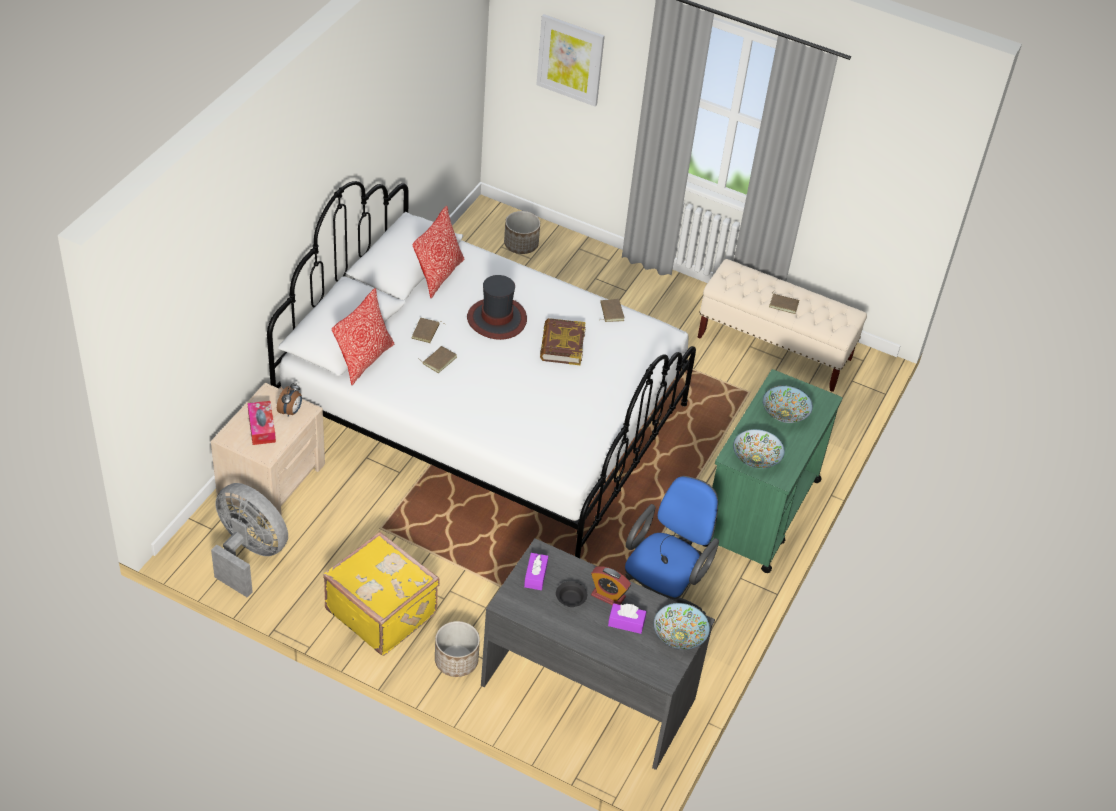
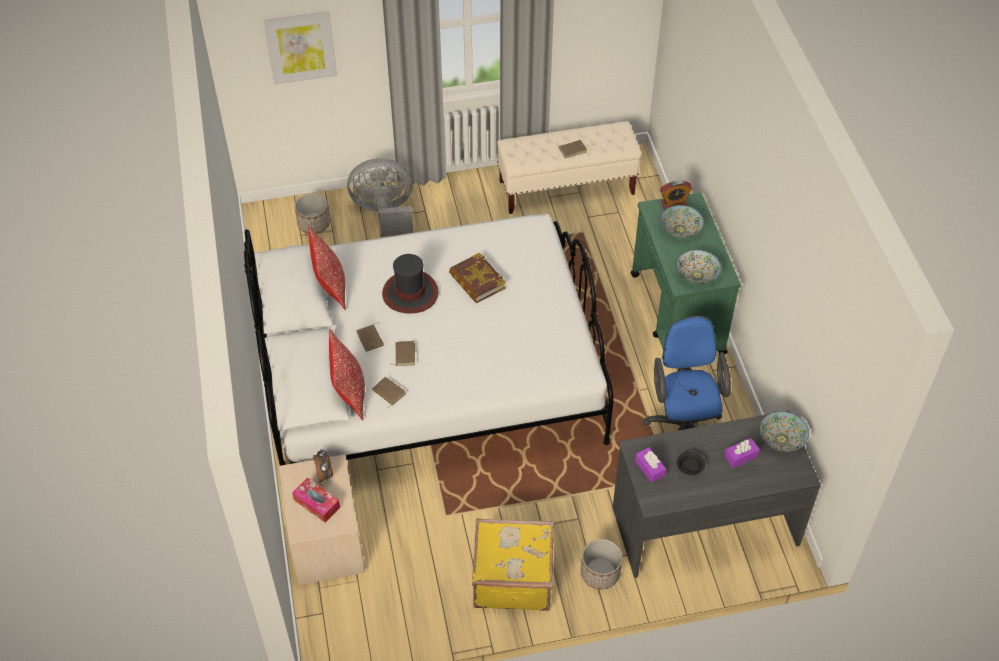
camera: 35 degrees left, 5 degrees up
grey fan [211,483,288,597] -> grey fan moved to [347,158,413,237]
alarm clock [591,566,631,605] -> alarm clock moved to [660,181,692,210]
brown book [600,299,624,322] -> brown book moved to [372,377,406,408]

